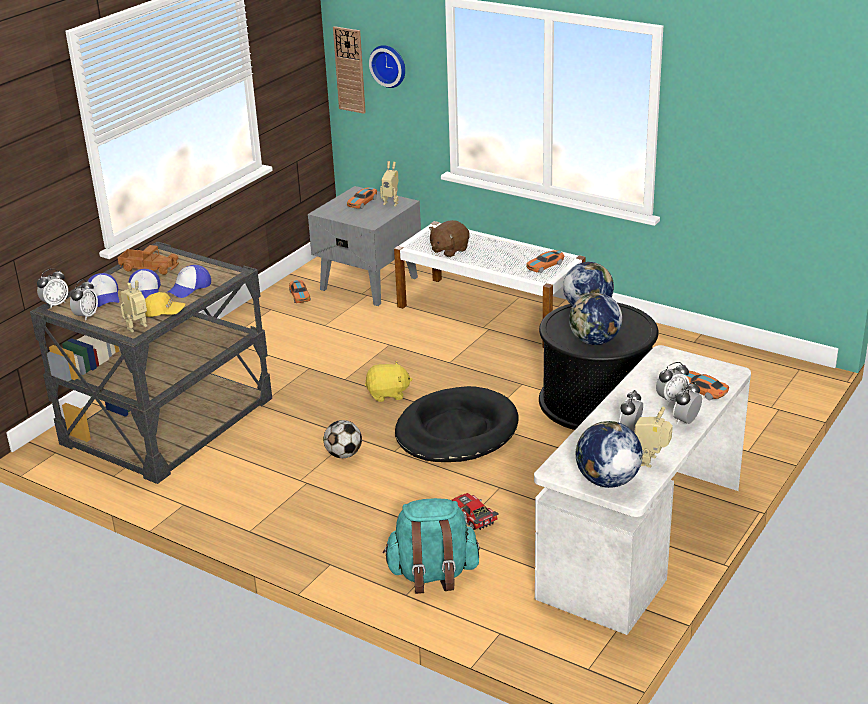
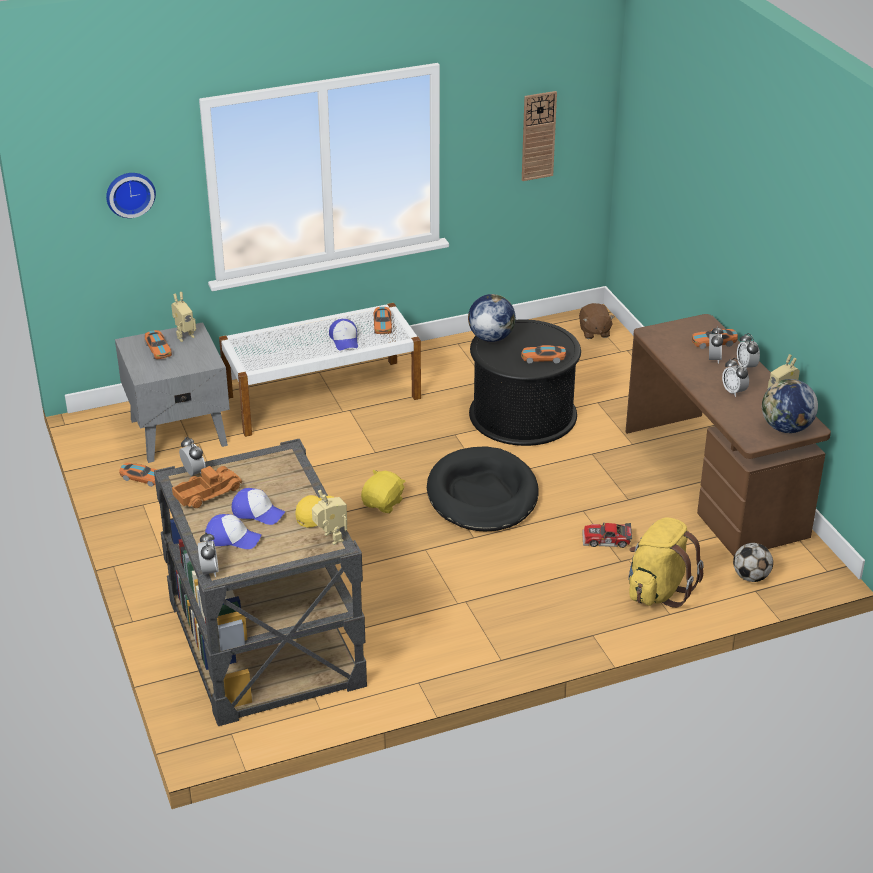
camera: 55 degrees left, 5 degrees up
alarm clock [70,279,98,320] -> alarm clock moved to [179,437,206,476]
toy robot [120,280,147,332] -> toy robot turned 150 degrees clockwise [312,490,347,545]
cap [168,265,211,298] -> cap moved to [329,319,358,351]
football [323,420,362,458] -> football moved to [733,543,773,582]
wall clock [333,26,366,114] -> wall clock moved to [522,91,557,181]
turquoise backpack [383,498,480,594] -> yellow backpack [628,518,703,608]
brown plush toy [429,220,470,257] -> brown plush toy moved to [579,303,615,339]
white desk [534,345,751,635] -> brown desk [626,314,831,556]
globe [569,293,622,345] -> toy car [521,345,566,364]

